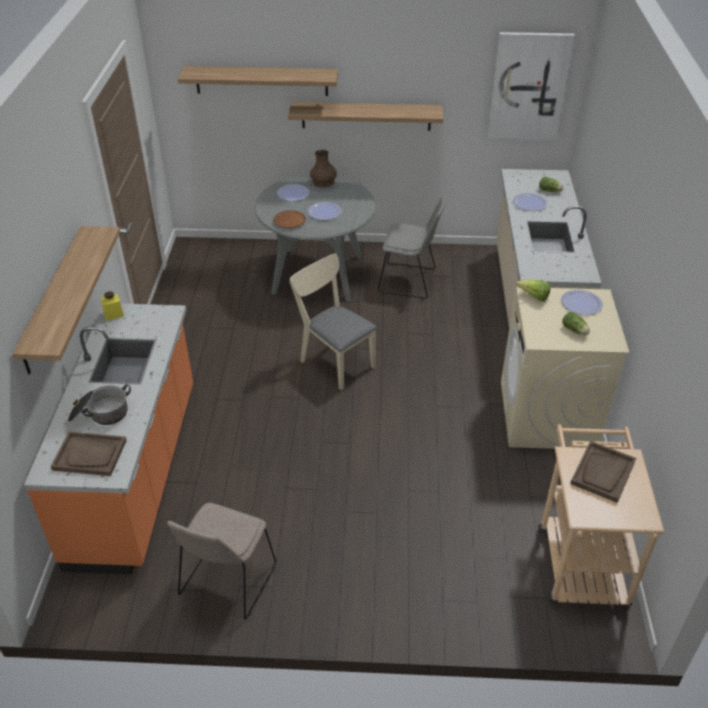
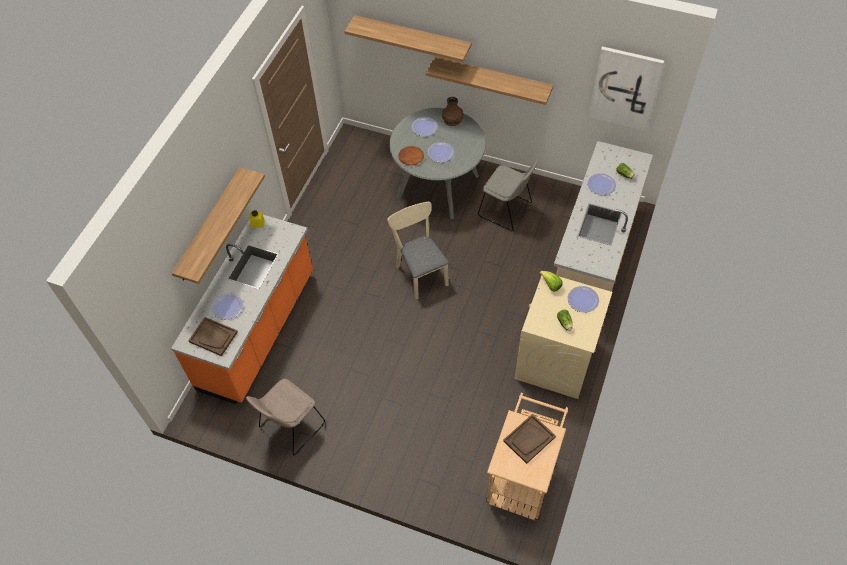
camera: 20 degrees right, 15 degrees up
cooking pot [68,384,131,425] -> plate [212,293,243,320]

